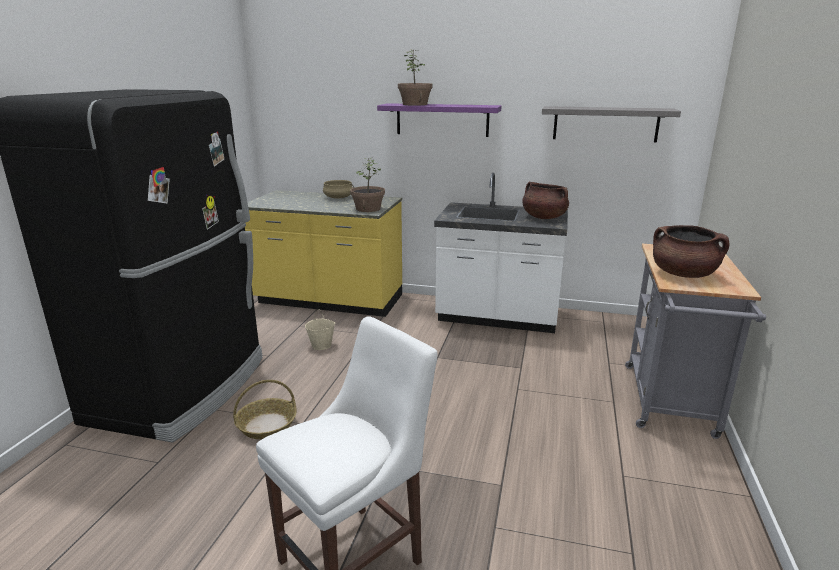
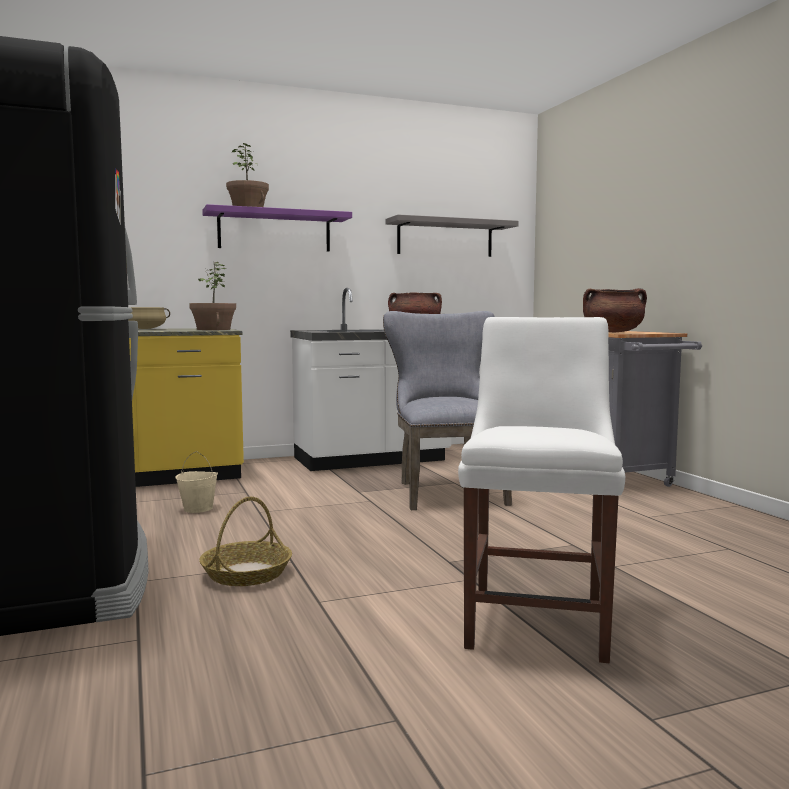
camera: 35 degrees left, 15 degrees down
none -> grey chair [383,311,512,510]

